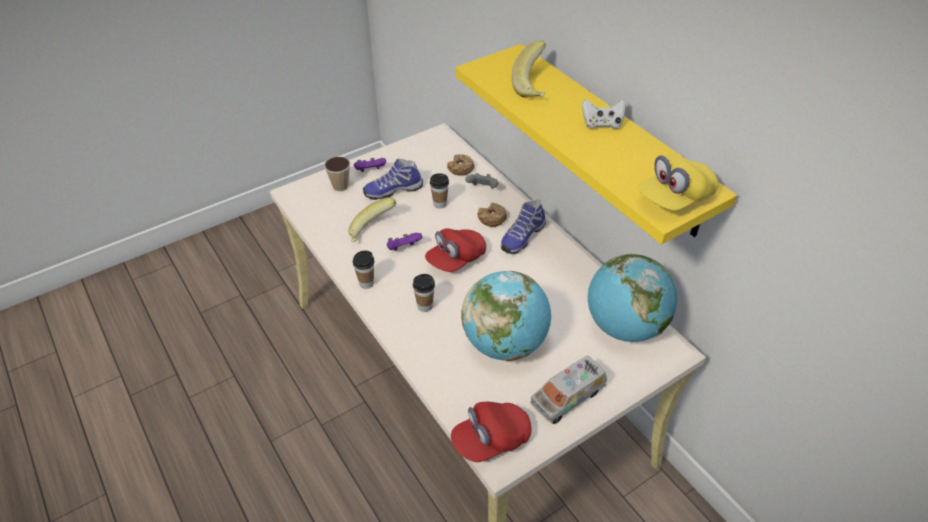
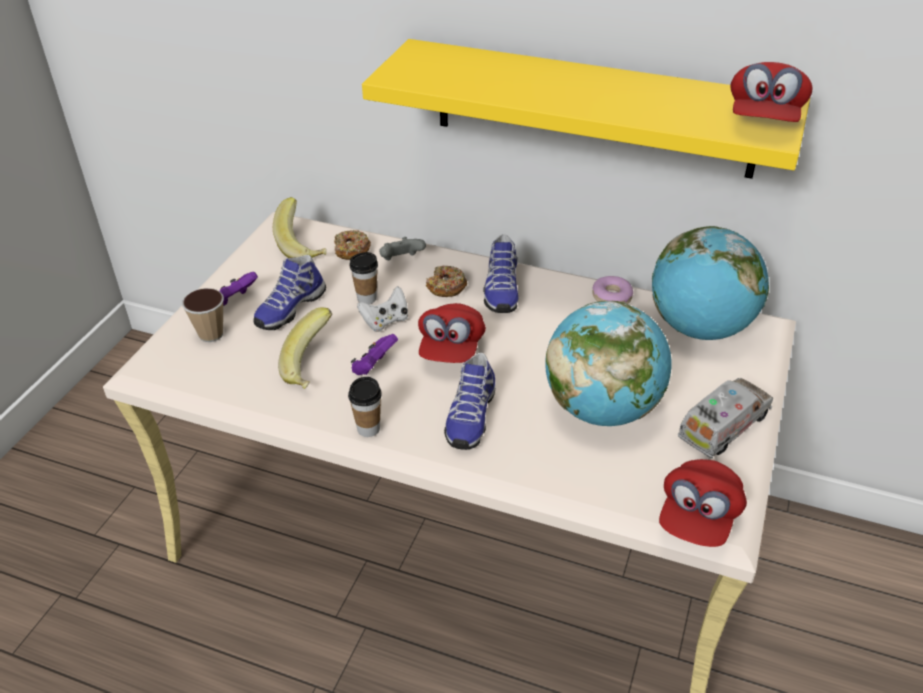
camera: 35 degrees left, 5 degrees down
cup [413,274,435,312] -> shoe [444,353,495,450]
banana [512,41,546,98] -> banana moved to [273,197,326,258]
toy truck [530,355,607,424] -> toy truck turned 150 degrees counterclockwise [678,378,773,458]
white game controller [582,99,626,129] -> white game controller moved to [357,286,408,332]
yellow cap [638,155,719,211] -> red cap [730,62,812,122]
none -> donut [592,276,633,304]

